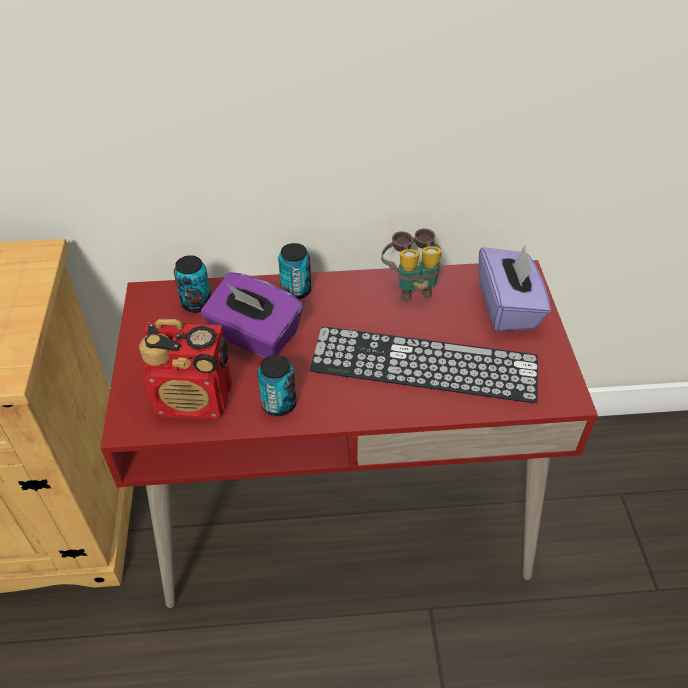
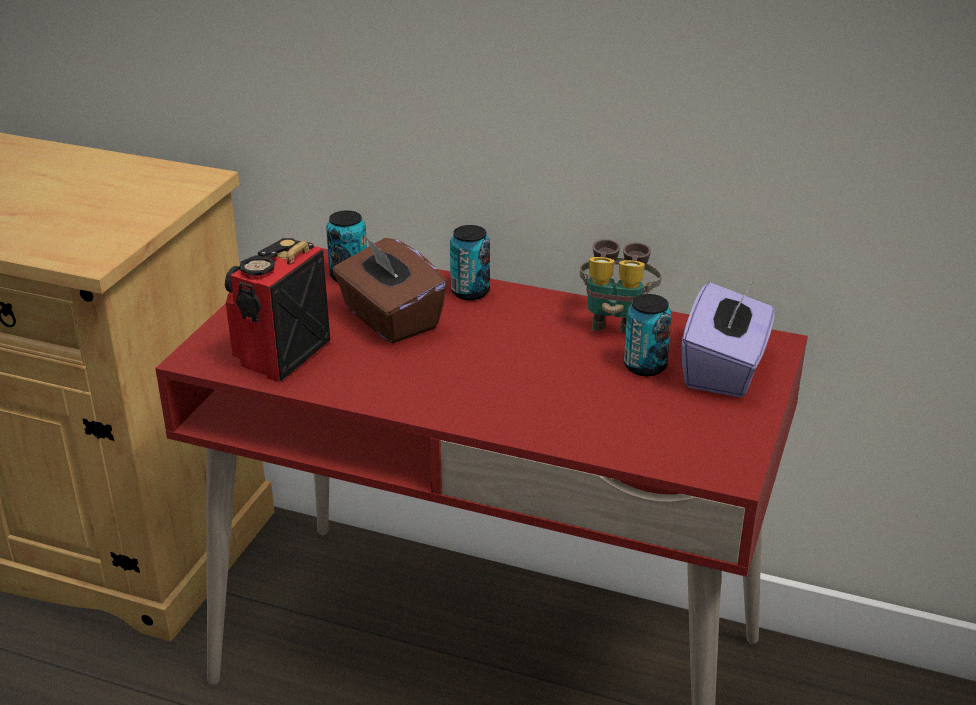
camera: 25 degrees right, 15 degrees down
radio [139,319,232,419] -> radio turned 90 degrees clockwise [225,238,330,382]
purple tissue box [201,272,303,358] -> brown tissue box [333,237,447,343]
can [258,355,296,416] -> can moved to [624,294,672,376]
keyboard [310,326,538,403] -> none

